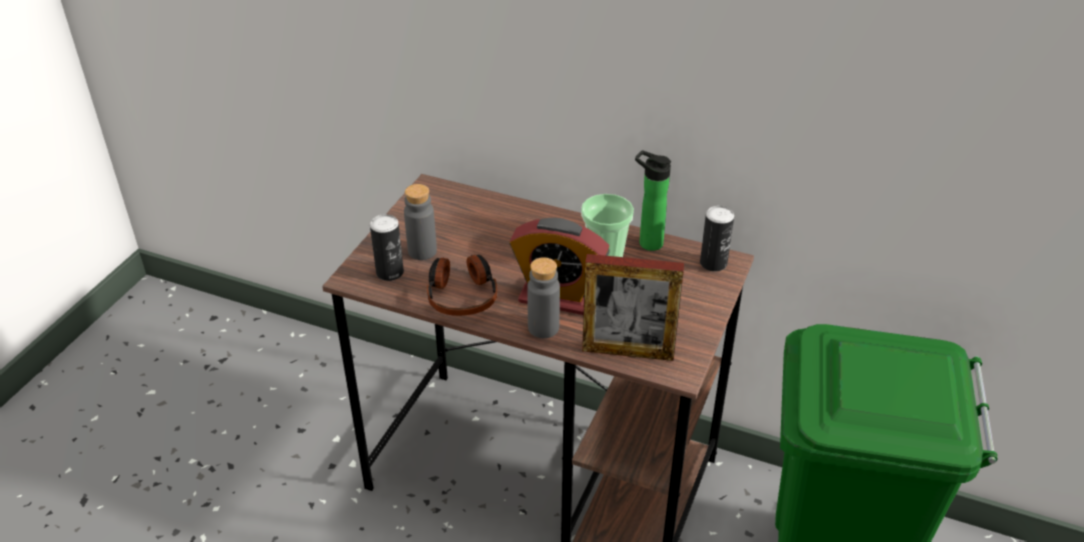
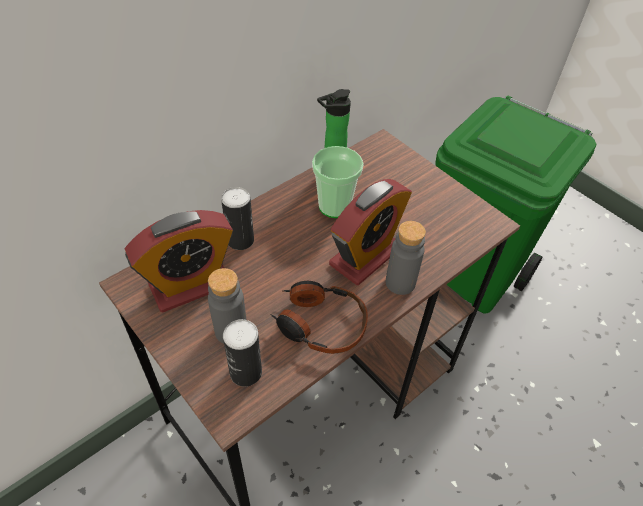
camera: 65 degrees left, 10 degrees up
picture frame [582,254,684,361] -> none
can [700,206,734,272] -> can moved to [221,187,254,250]
none -> alarm clock [125,210,233,313]

